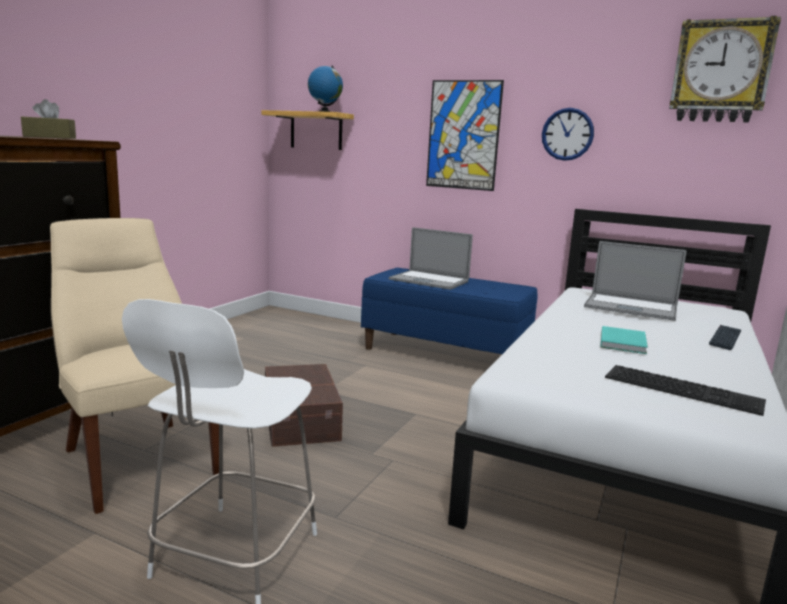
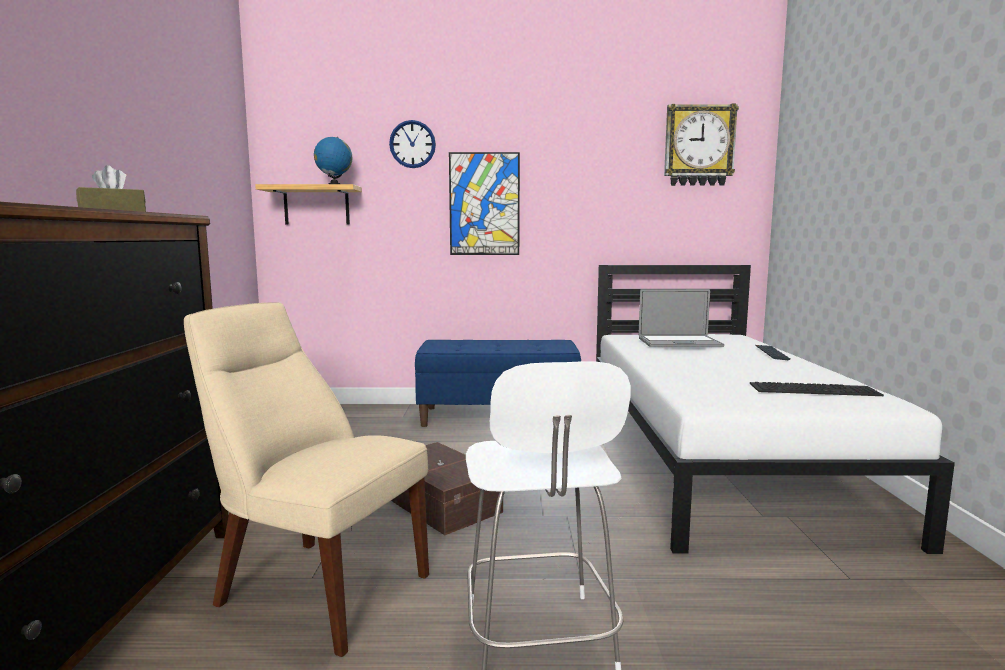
camera: 25 degrees left, 5 degrees down
laptop [389,227,473,290] -> none
wall clock [542,108,594,161] -> wall clock moved to [389,120,436,168]
turquoise book [600,326,648,354] -> none

